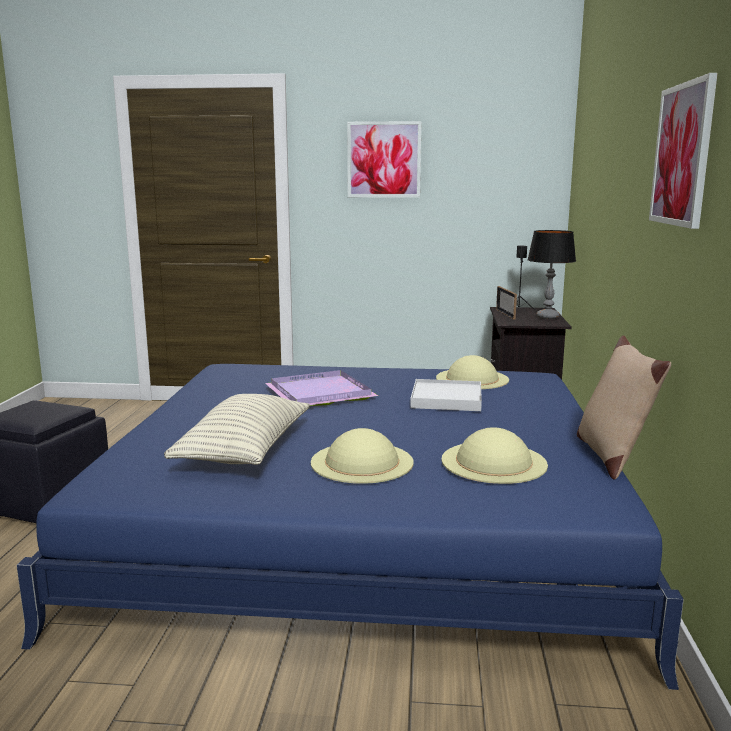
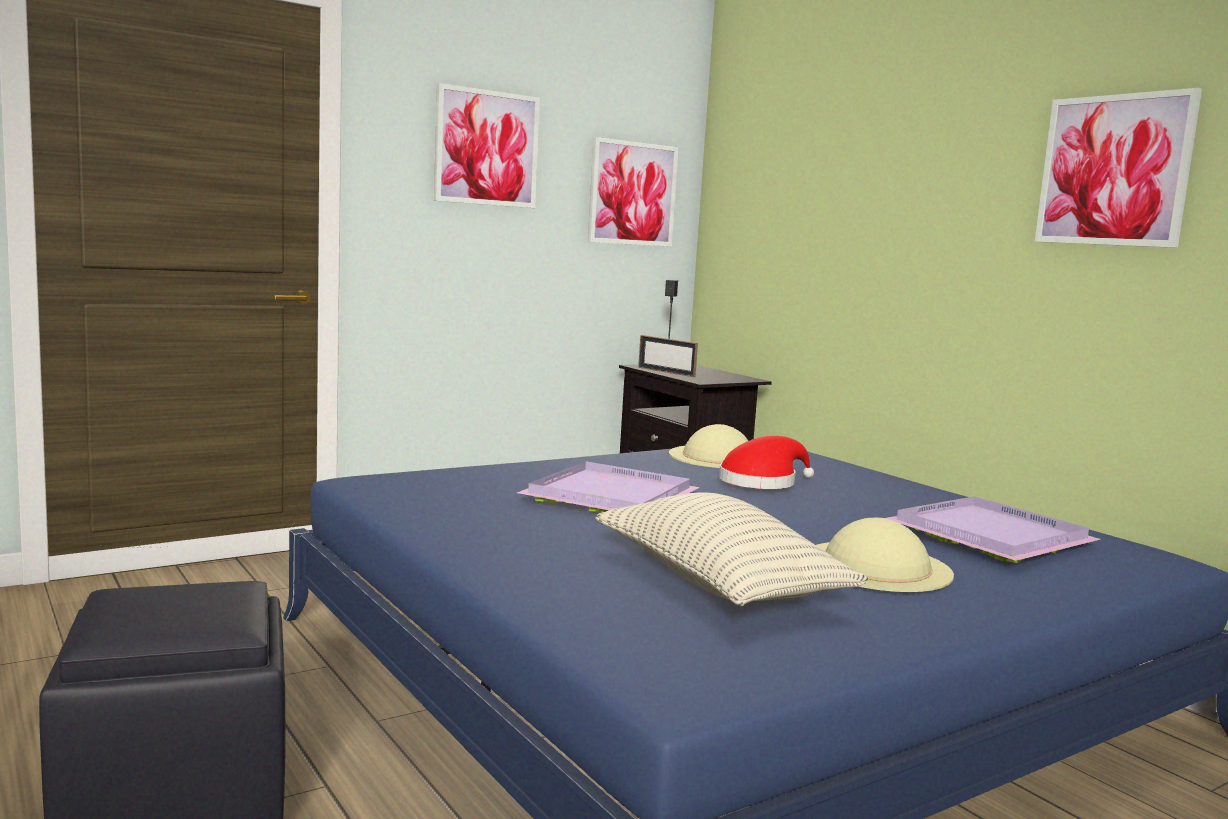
camera: 40 degrees left, 5 degrees down
white tray [410,379,482,411] -> red hat [719,436,814,489]
beige hat [442,427,548,484] -> purple tray [885,496,1101,563]
table lamp [527,230,576,319] -> none
beige pillow [577,335,671,480] -> none
none -> picture [588,137,679,247]

